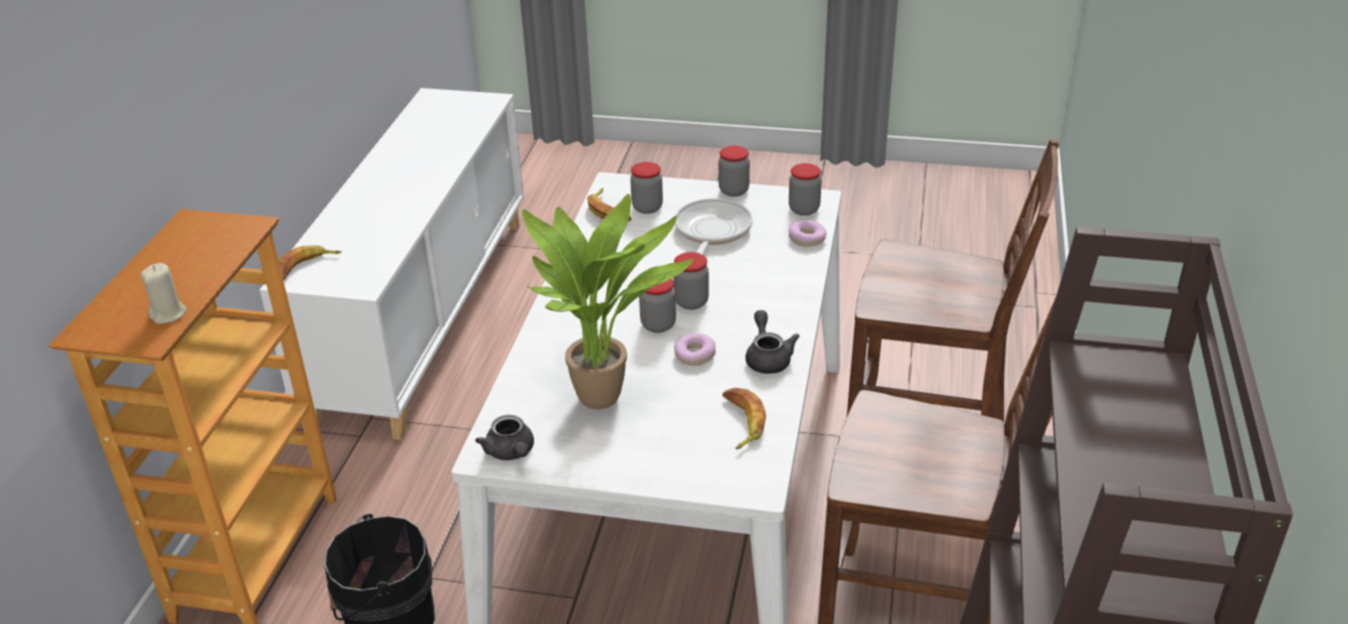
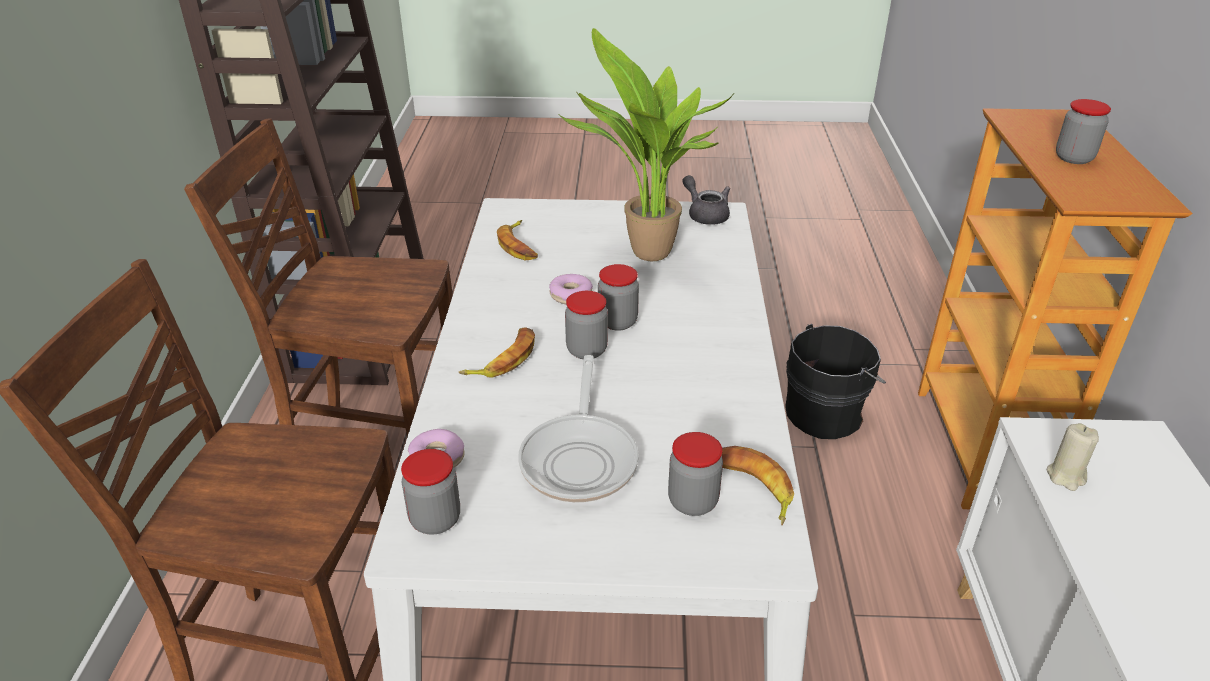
camera: 170 degrees right, 0 degrees up
beige candle [141,263,187,324] -> beige candle moved to [1046,423,1099,491]
banana [279,246,342,280] -> banana moved to [459,327,535,378]
jar [718,146,750,197] -> jar moved to [1056,99,1111,164]
grey teapot [746,310,800,374] -> none

